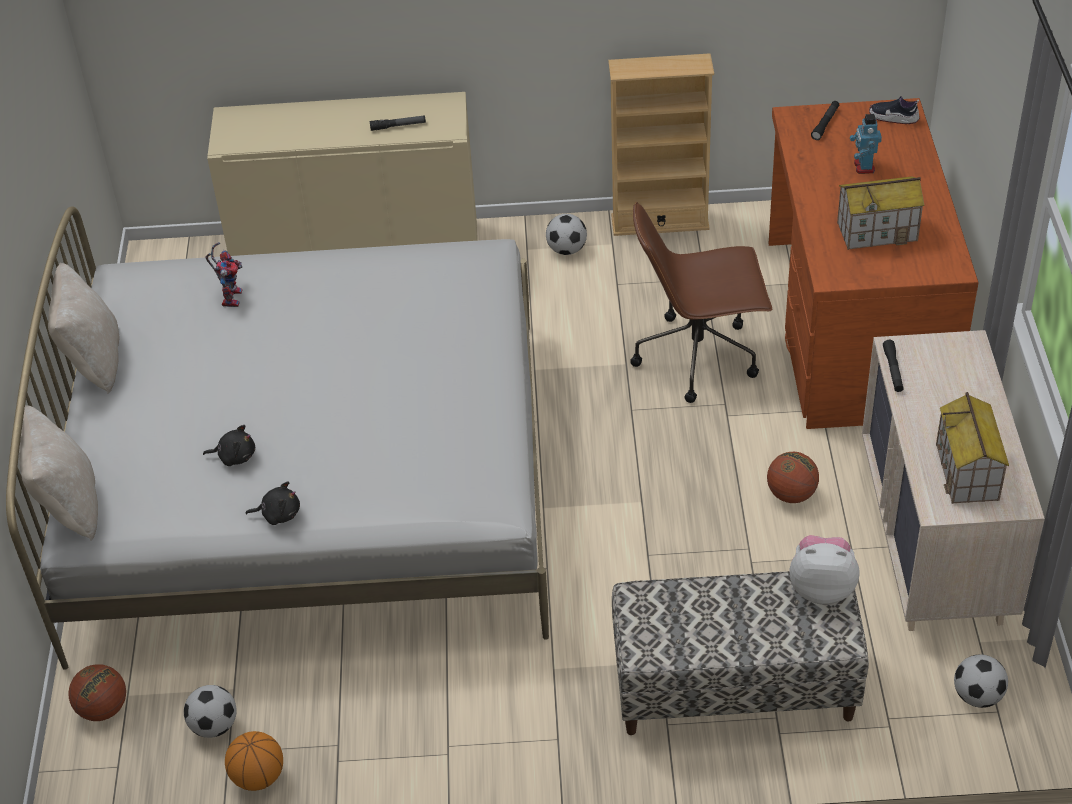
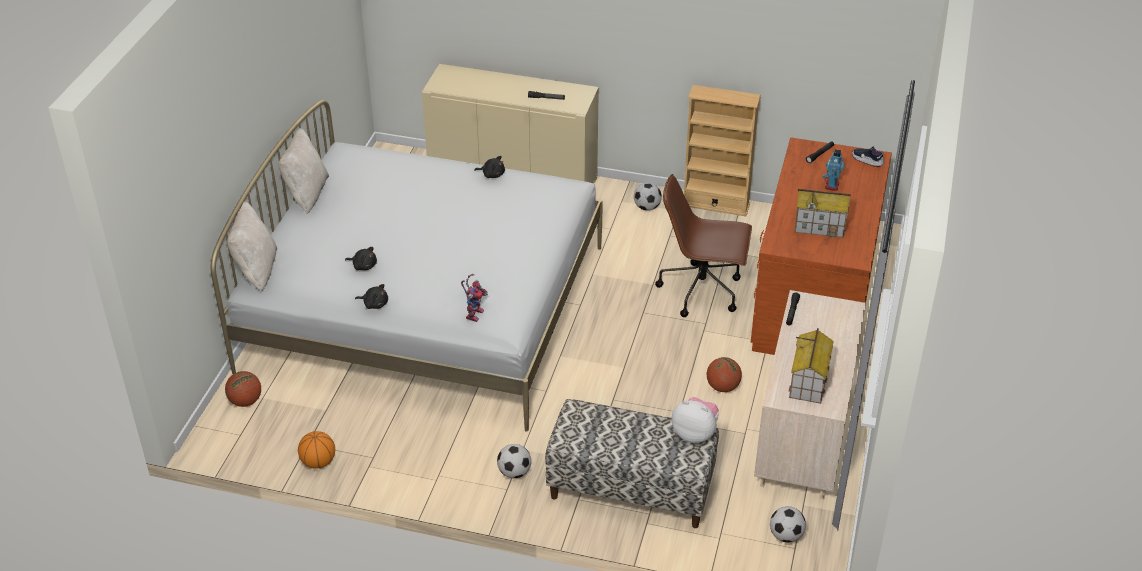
camera: 15 degrees right, 5 degrees down
football [184,685,237,738] -> football moved to [497,444,531,478]
toy robot [205,242,242,307] -> toy robot moved to [461,274,488,322]
none -> black plush toy [474,156,505,178]

